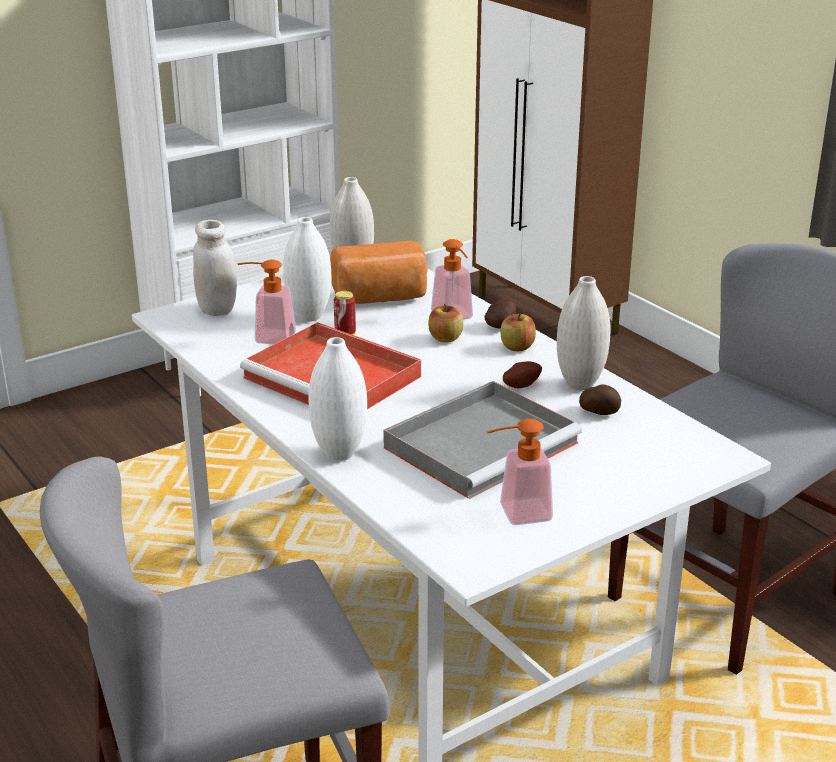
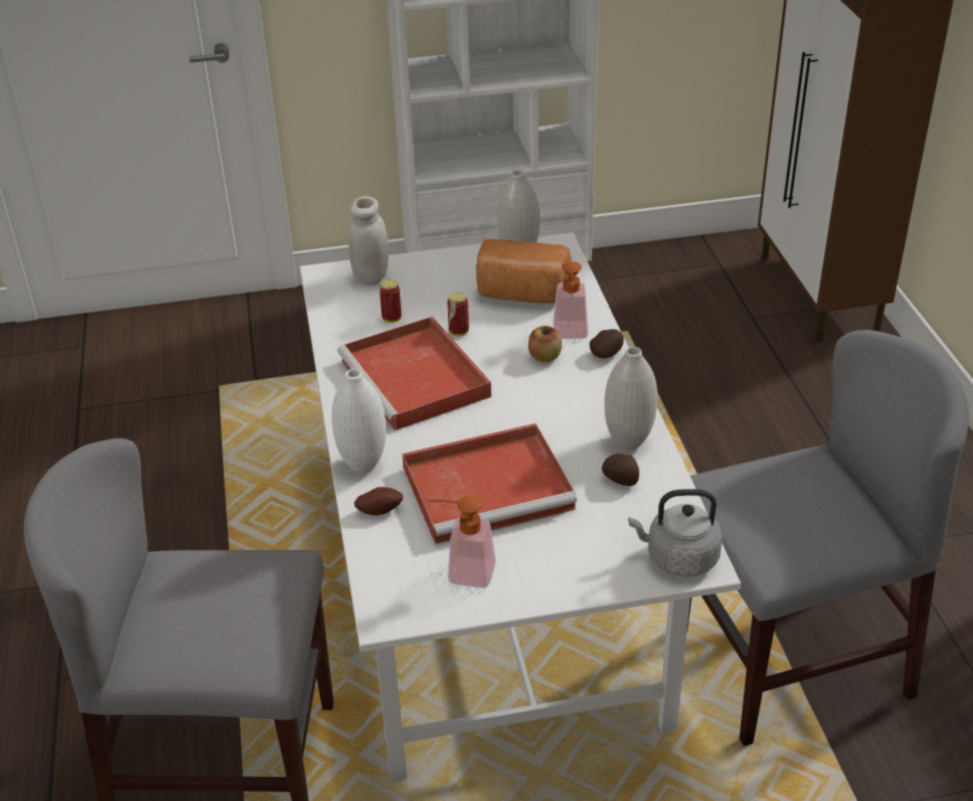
camera: 25 degrees right, 10 degrees up
soap dispenser [237,260,296,344] -> can [379,279,401,323]
white vase [283,217,332,322] -> none
grey tray [383,381,582,499] -> red tray [402,423,577,544]
apple [501,313,536,351] -> none
potato [503,361,542,388] -> potato moved to [354,487,403,515]
none -> grey kettle [628,489,722,577]

